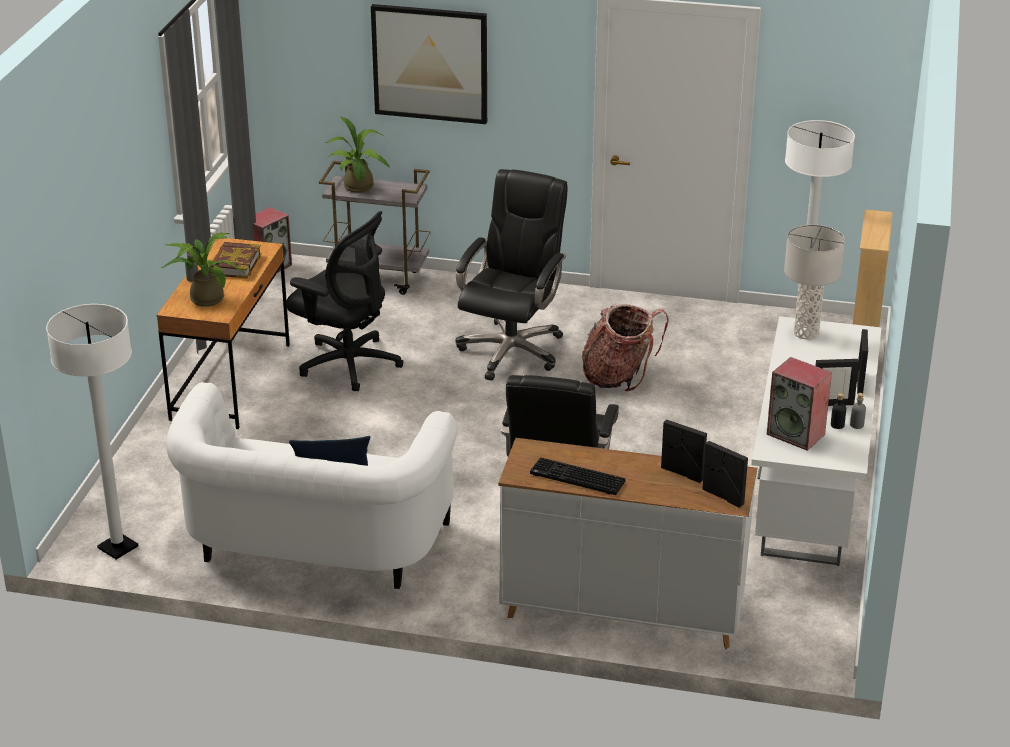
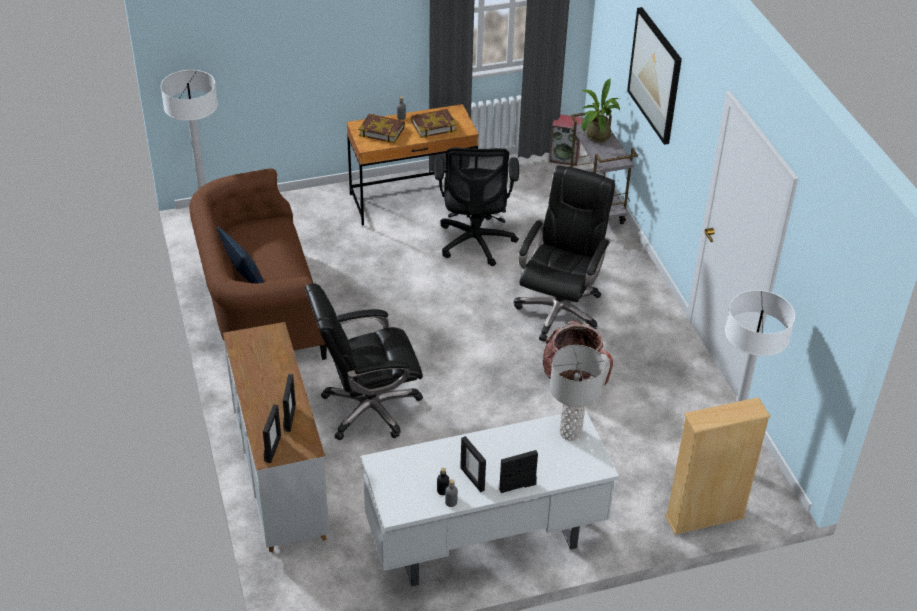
camera: 60 degrees right, 10 degrees up
potted plant [161,233,245,307] -> book [358,114,405,143]
white sofa [166,382,457,589] -> brown sofa [189,168,327,360]
black office chair [456,169,568,380] -> black office chair turned 60 degrees counterclockwise [514,165,615,341]
keyboard [530,458,625,495] -> none
speaker [767,357,832,451] -> none

